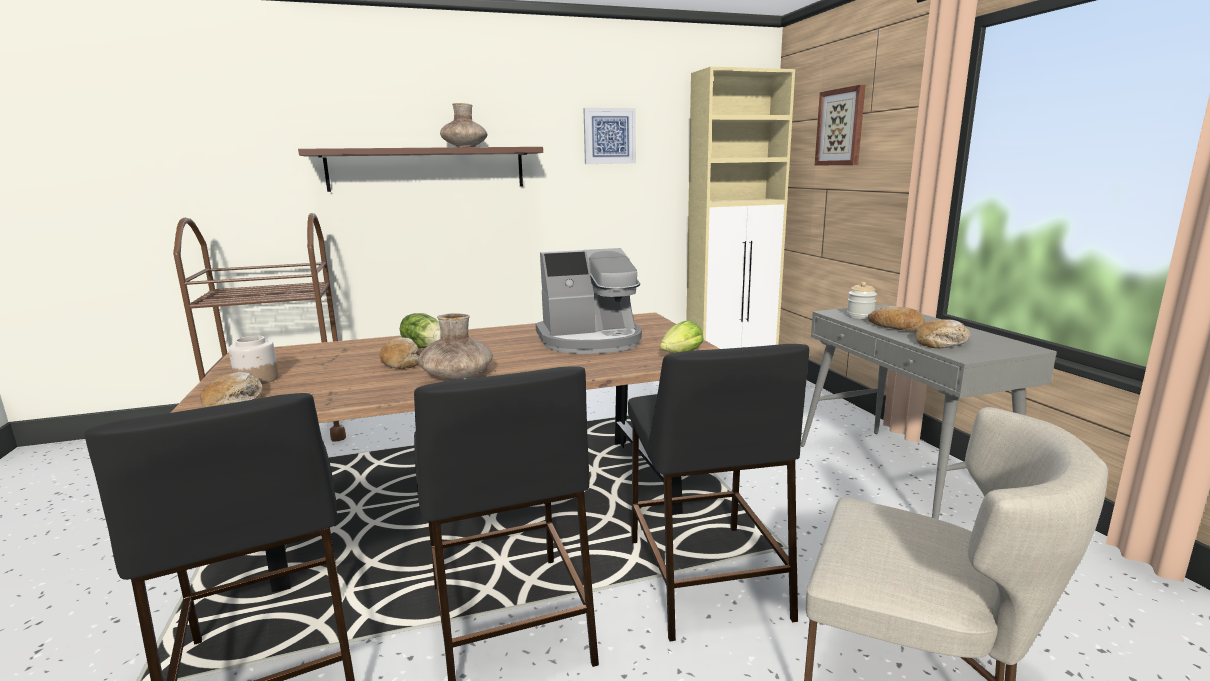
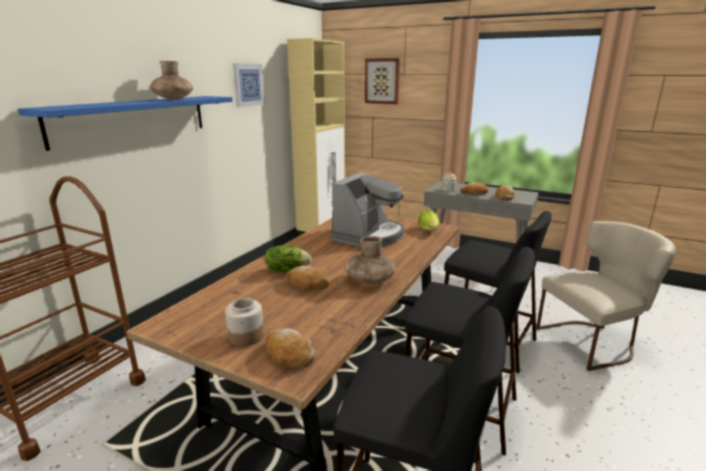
camera: 45 degrees left, 5 degrees up
brown shelf [298,147,543,192] -> blue shelf [18,96,232,151]

